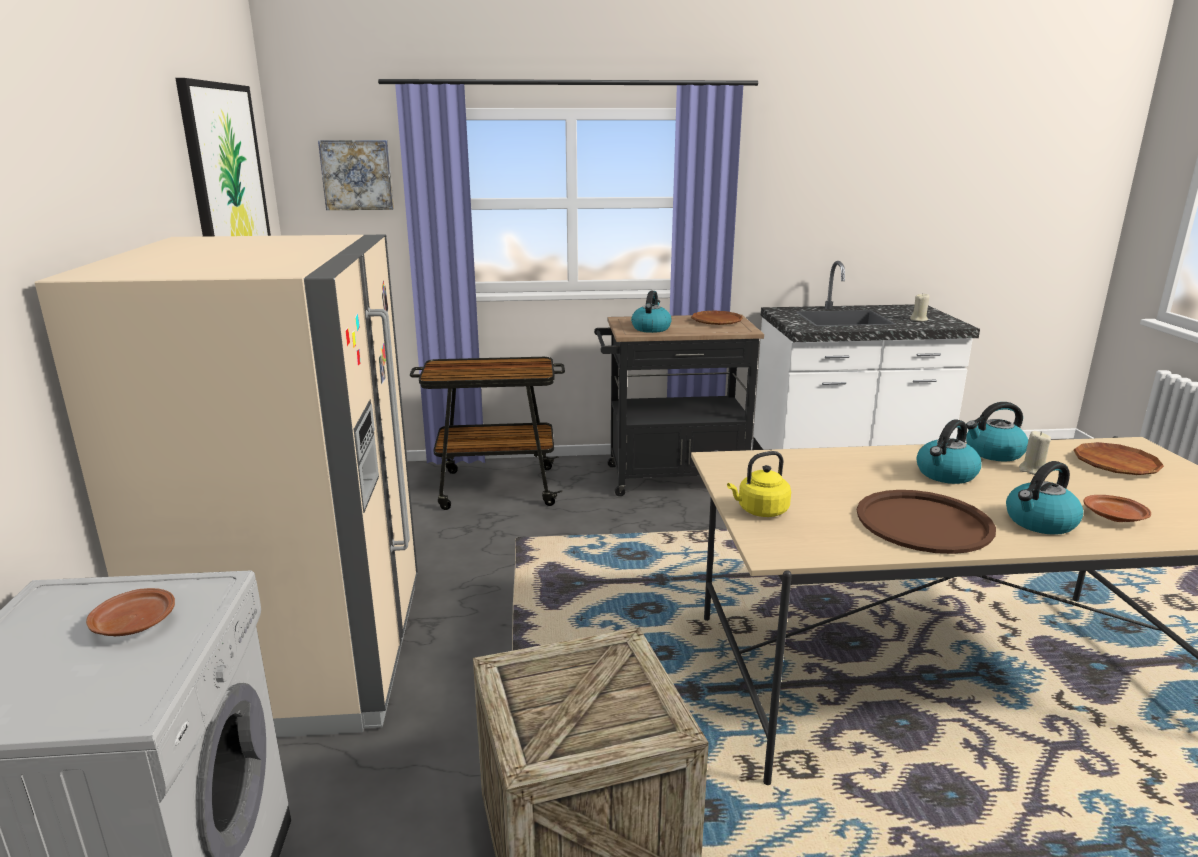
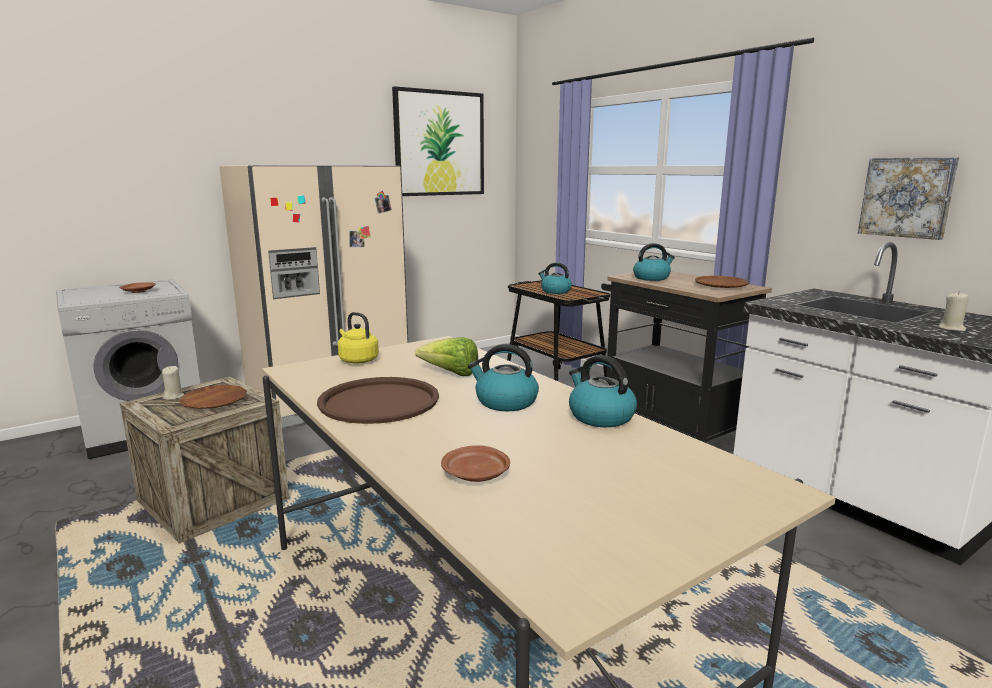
camera: 60 degrees right, 5 degrees down
picture [318,140,394,210] -> picture moved to [858,157,959,240]
kettle [1006,461,1084,535] -> kettle moved to [538,263,572,294]
beige candle [1019,431,1051,475] -> beige candle moved to [162,366,184,400]
brown plate [1074,442,1164,475] -> brown plate moved to [179,385,247,409]
none -> lettuce [415,337,478,376]

